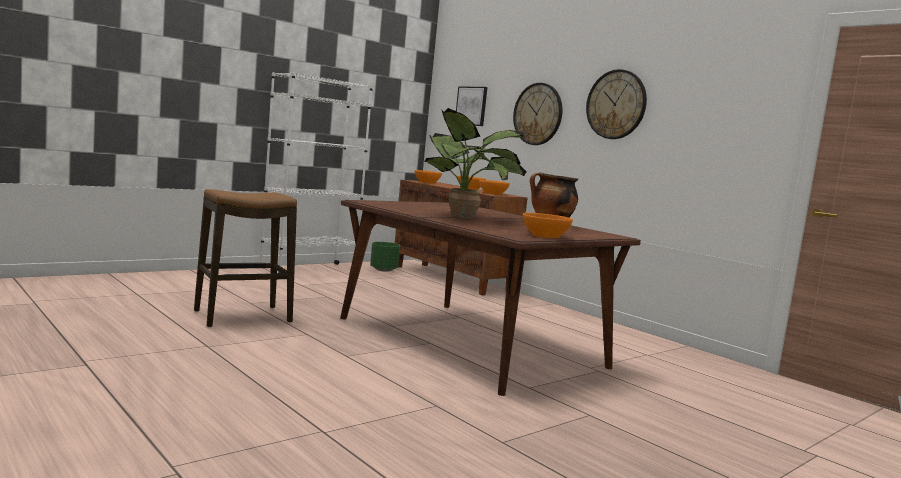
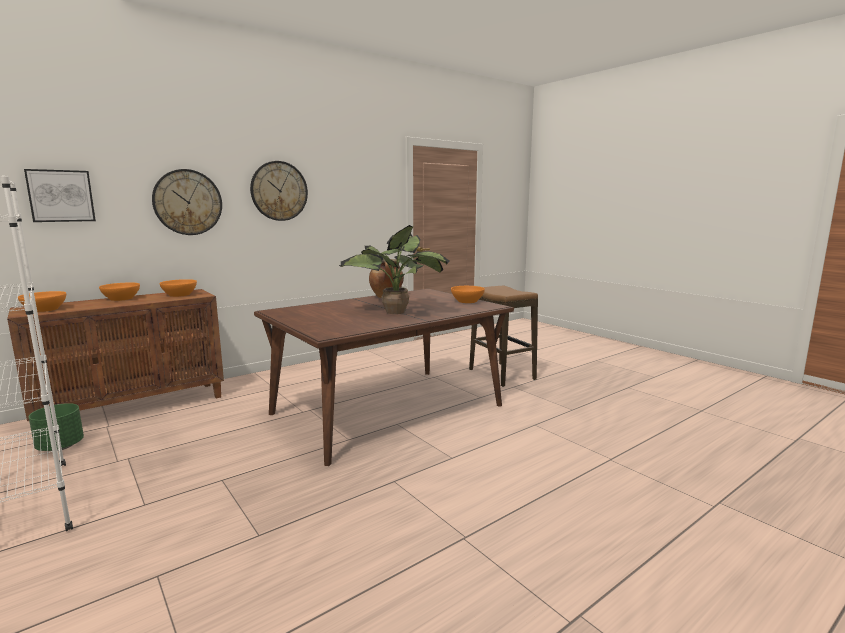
camera: 85 degrees left, 5 degrees up
stool [194,189,297,327] -> stool moved to [469,286,538,387]

